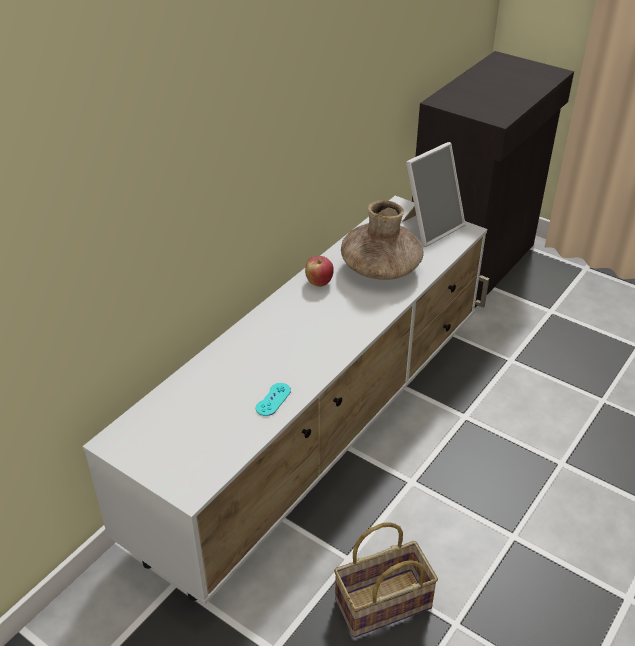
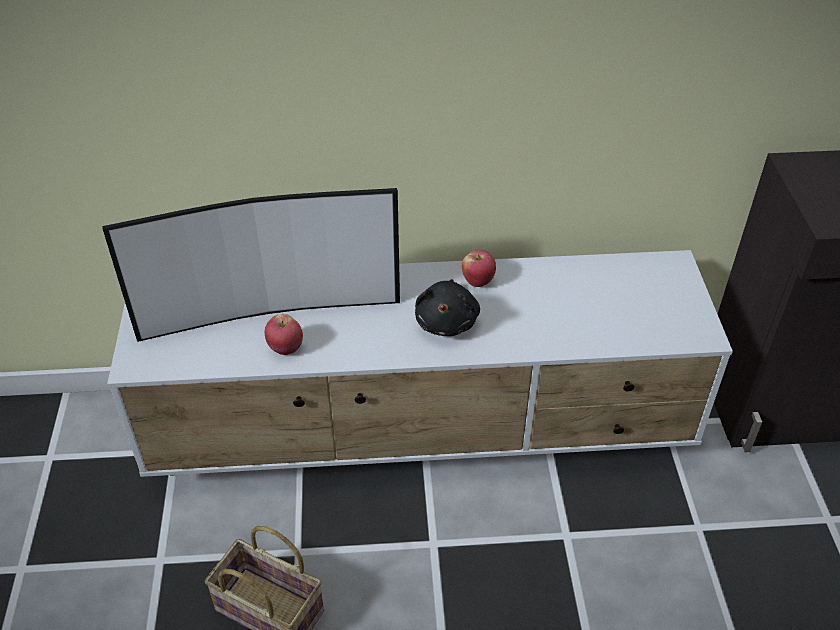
camera: 50 degrees right, 5 degrees up
turquoise game controller [256,383,291,416] -> apple [265,314,303,355]
brown vase [341,200,424,280] -> none
picture frame [402,142,466,247] -> none
none -> television [103,188,400,342]
none -> black plush toy [415,279,480,336]

